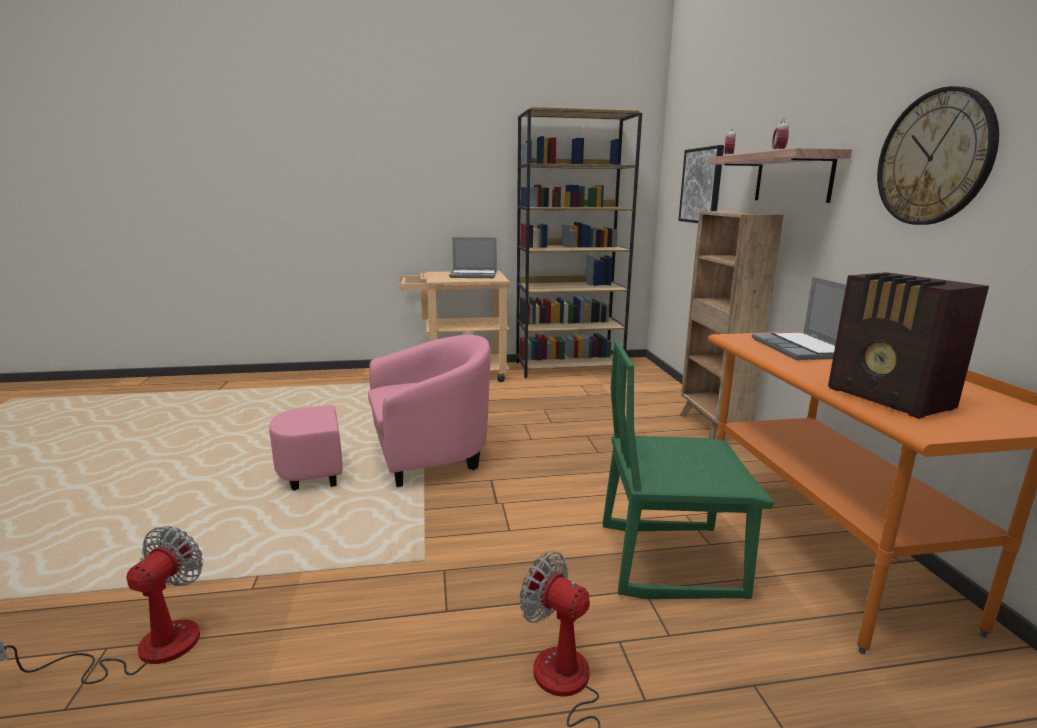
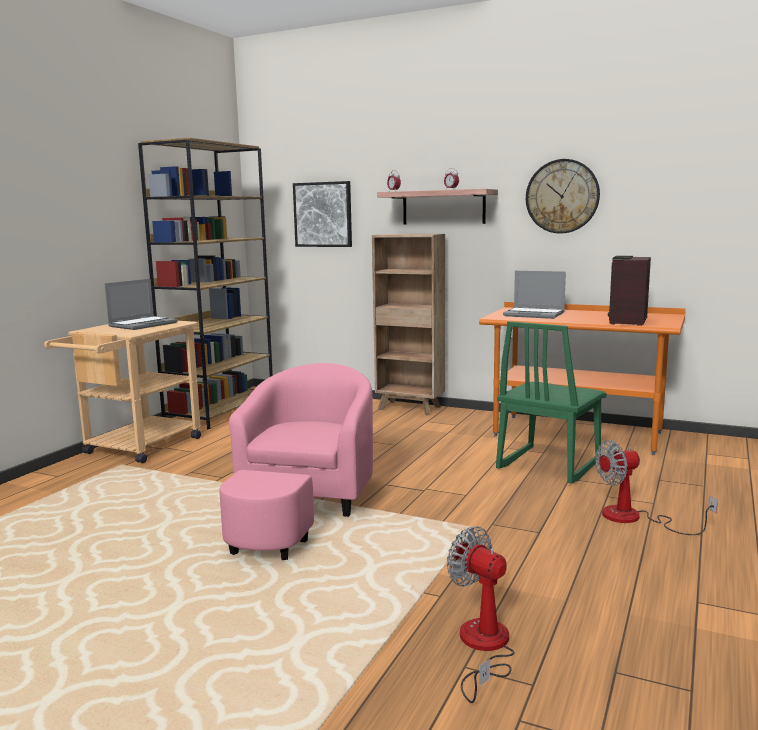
camera: 55 degrees left, 5 degrees down
radio [828,272,989,419] -> radio turned 105 degrees clockwise [608,256,651,326]

